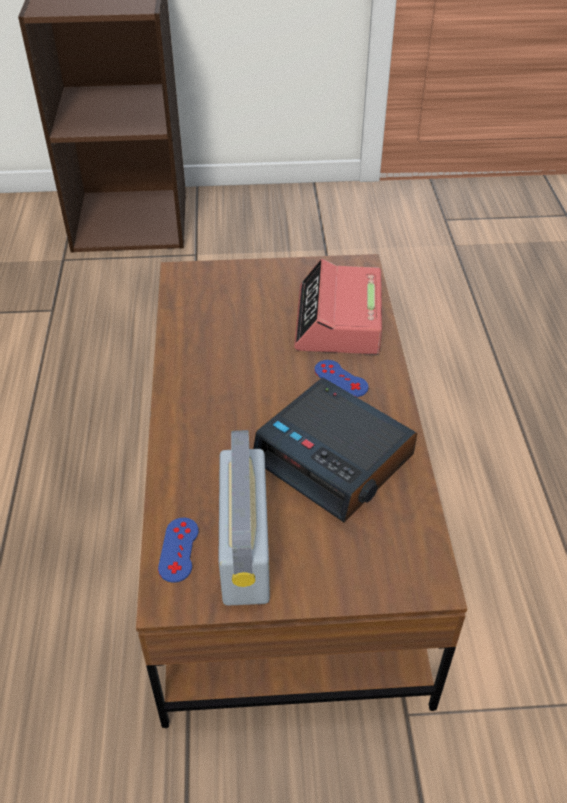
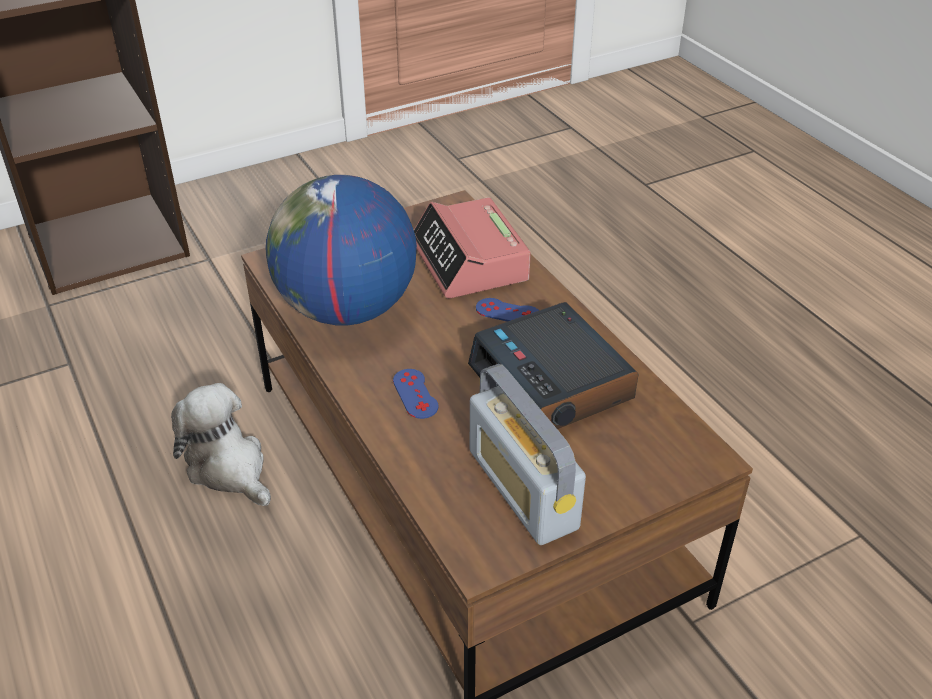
camera: 25 degrees left, 5 degrees down
blue game controller [158,518,199,583] -> blue game controller moved to [393,369,439,419]
alarm clock [253,378,417,523] -> alarm clock turned 45 degrees clockwise [468,302,639,429]
none -> plush toy [171,383,271,506]
none -> globe [265,175,417,325]

